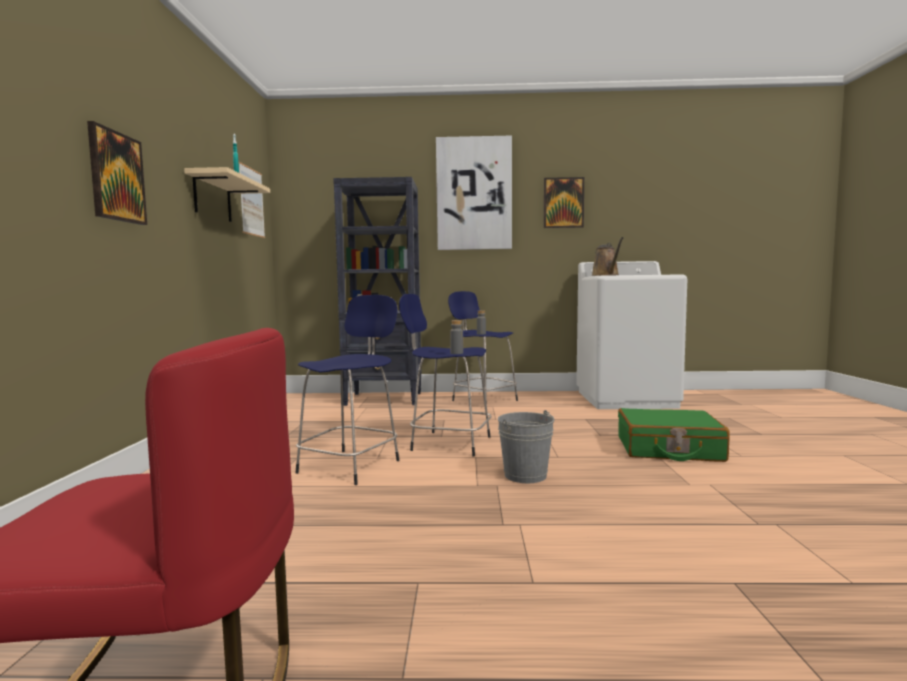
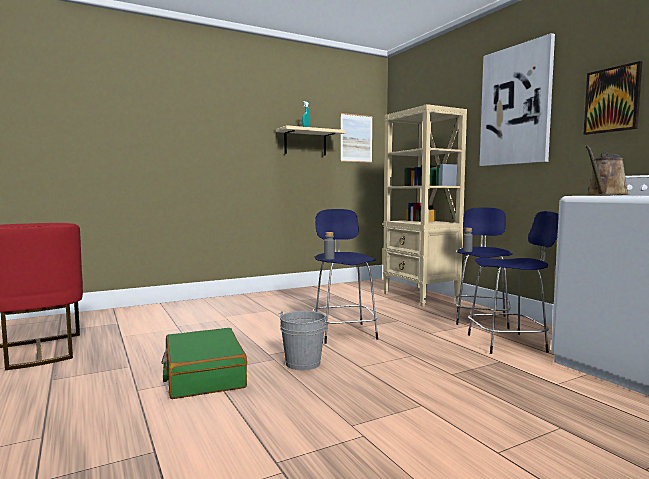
camera: 60 degrees right, 0 degrees up
picture [87,121,147,225] -> none
blue stool [296,295,399,485] -> blue stool moved to [468,211,559,354]
black bookcase [333,177,421,406] -> beige bookcase [383,104,467,307]
green suitcase [618,408,730,462] -> green suitcase moved to [162,328,247,399]

